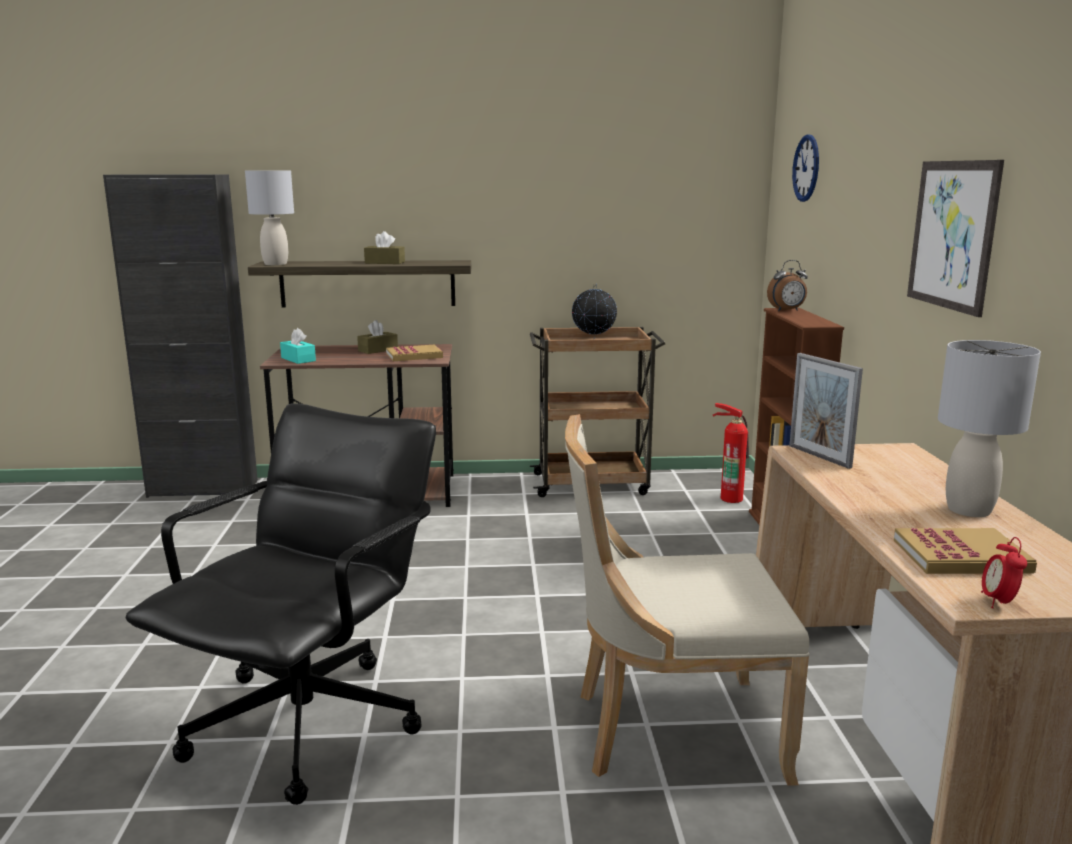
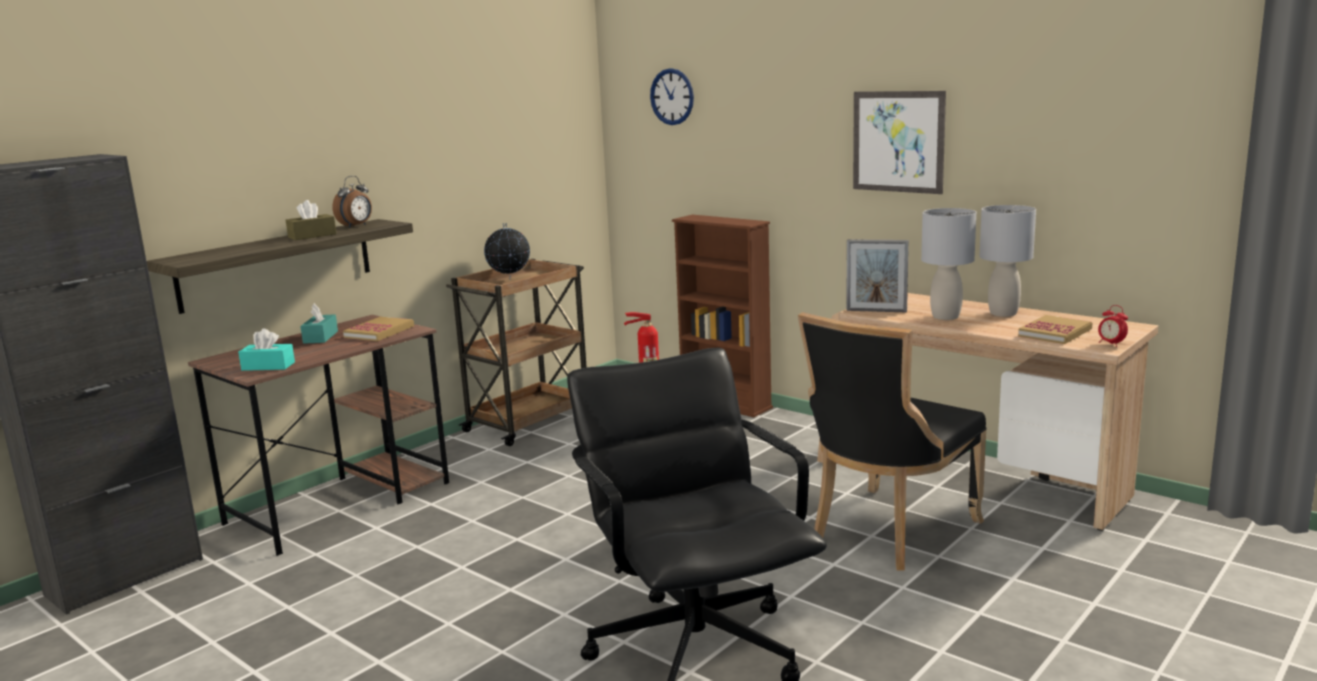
camera: 45 degrees left, 0 degrees up
grey table lamp [245,171,294,265] -> grey table lamp moved to [921,208,976,320]
brown tissue box [357,320,398,354] -> turquoise tissue box [300,303,338,344]
beige chair [565,414,810,786] -> black chair [798,312,987,570]
alarm clock [767,260,808,311] -> alarm clock moved to [332,176,372,228]

